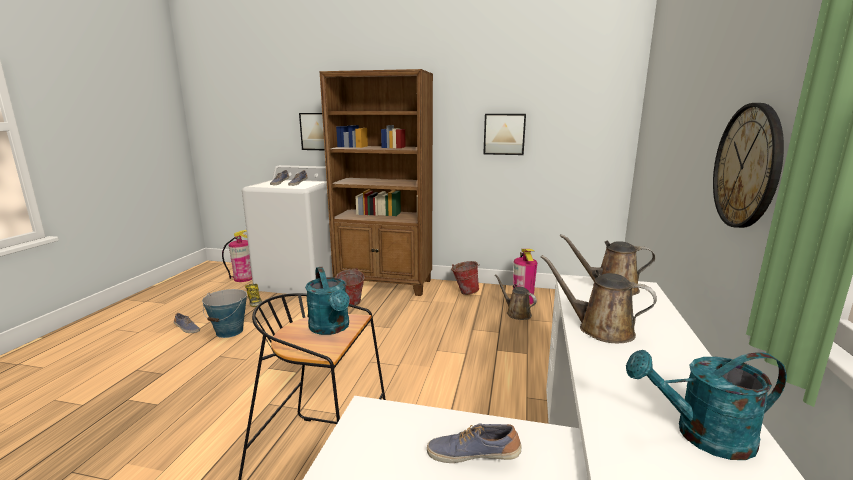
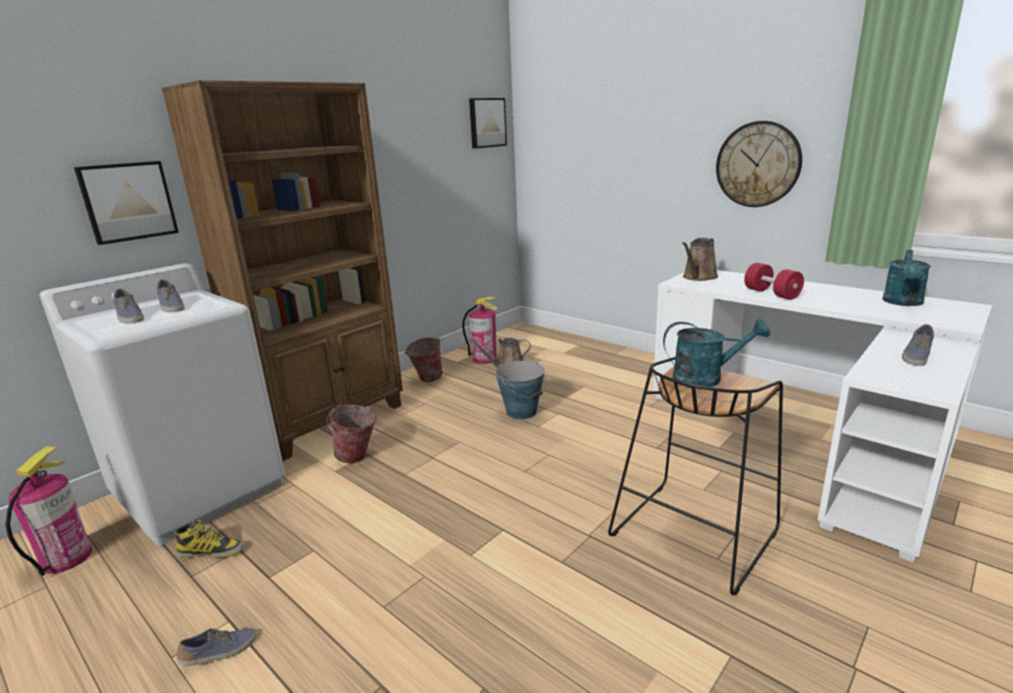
camera: 60 degrees left, 5 degrees up
bucket [202,289,247,338] -> bucket moved to [495,361,546,420]
picture [483,114,526,155] -> picture moved to [469,98,507,149]
brown watering can [541,255,657,343] -> red dumbbell [744,263,804,300]

